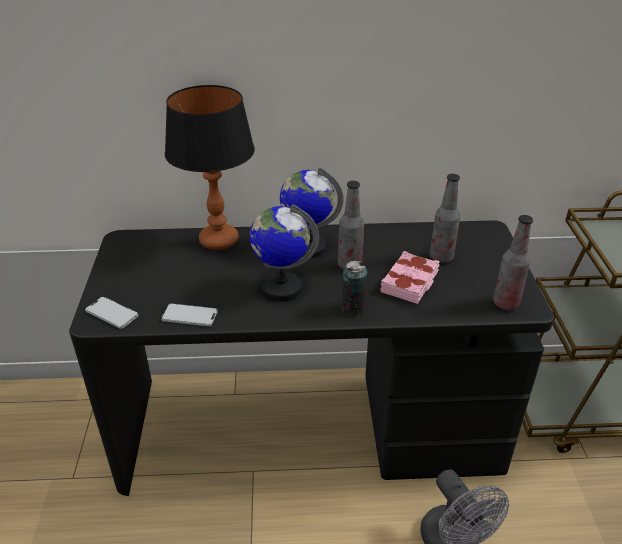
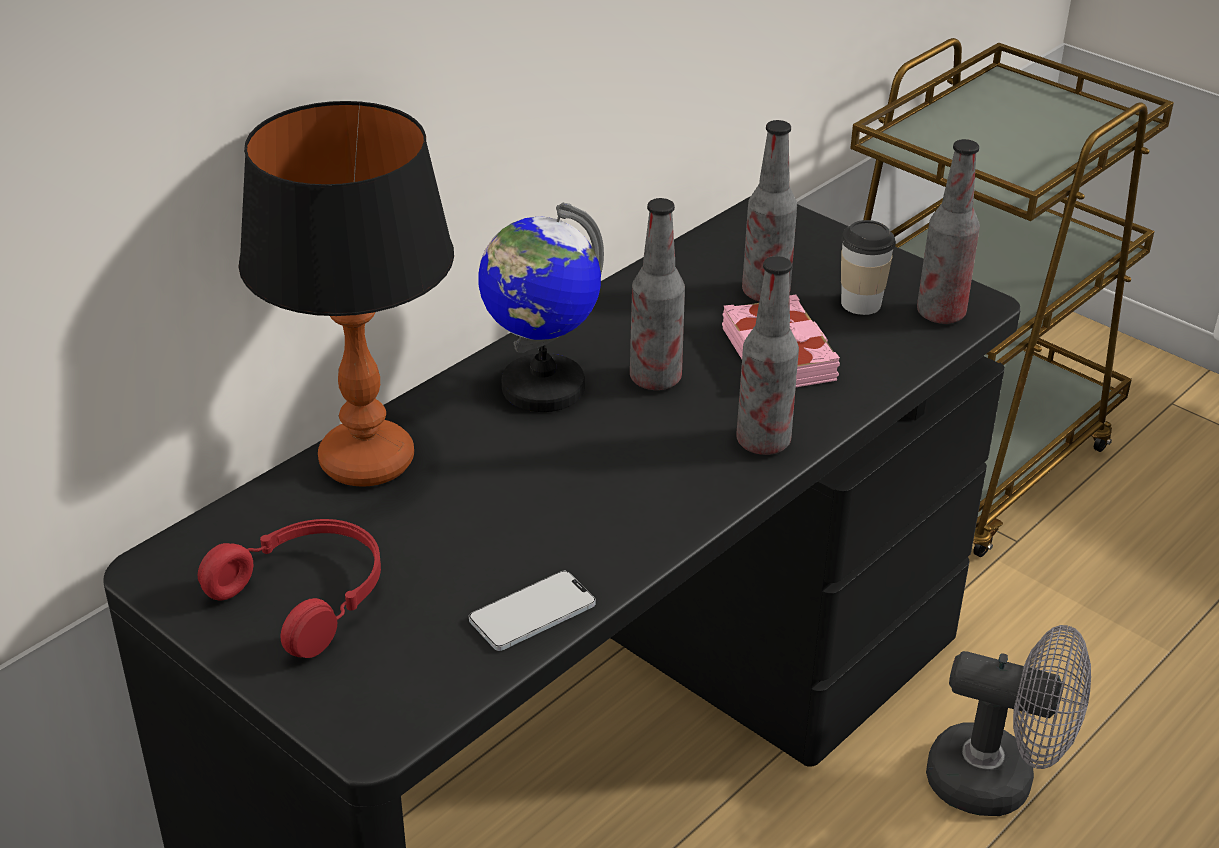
camera: 45 degrees left, 0 degrees up
phone [85,297,139,329] -> none
globe [250,205,319,302] -> none
can [341,261,367,316] -> bottle [736,256,799,455]
none -> red headphones [198,519,381,658]
none -> cup [841,220,896,315]

